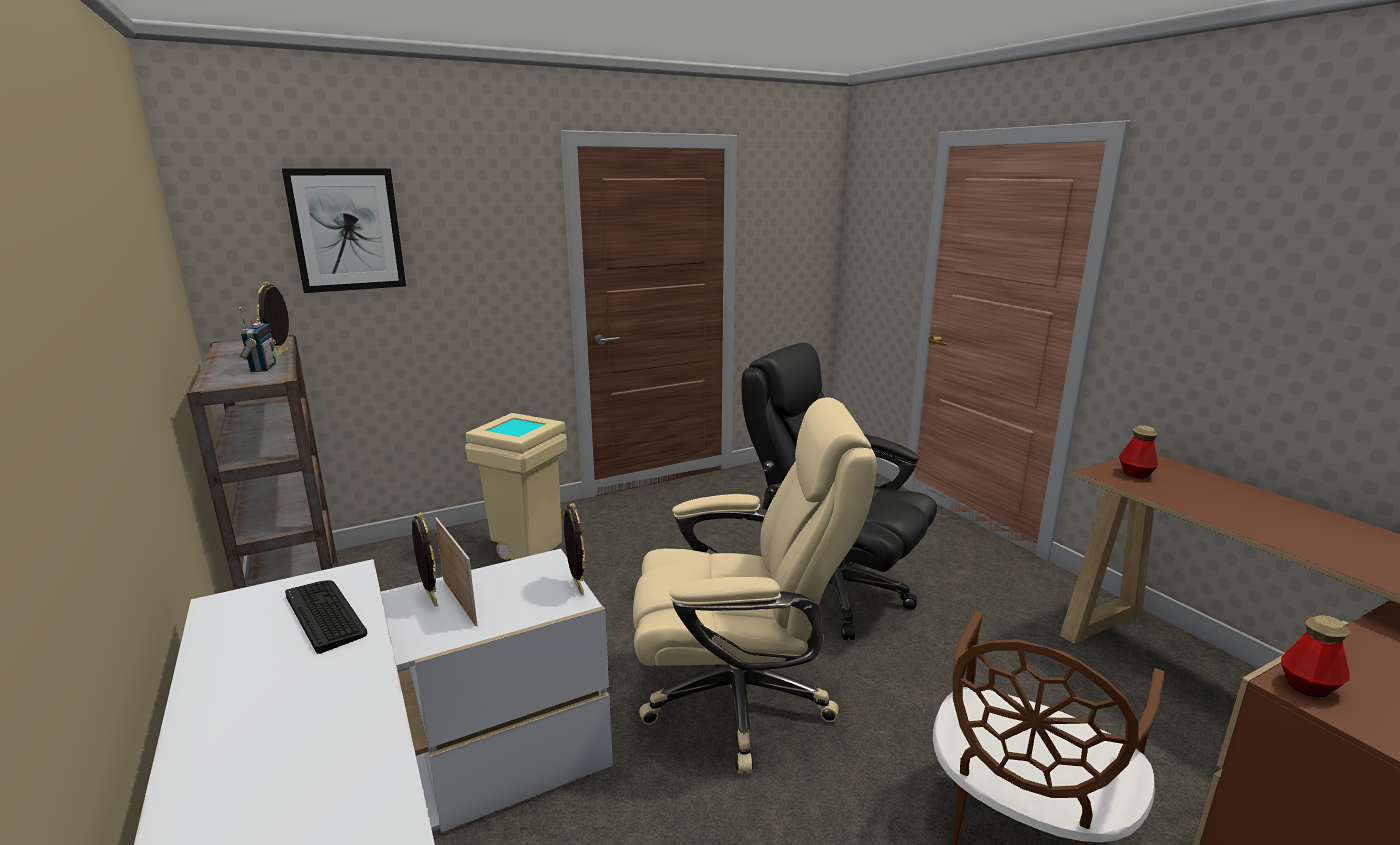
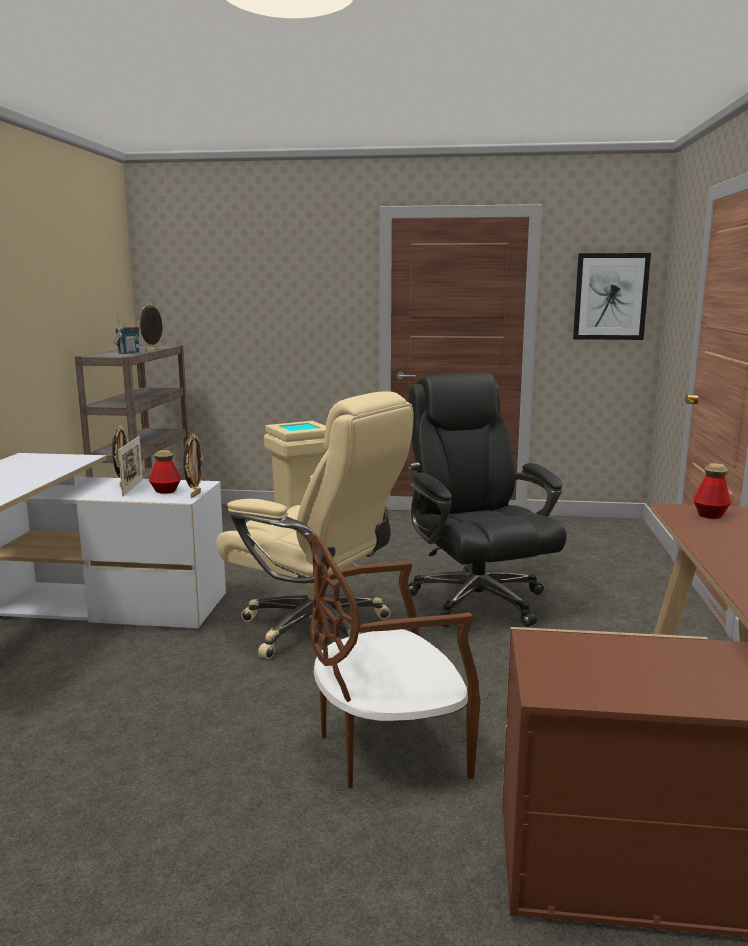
camera: 35 degrees right, 5 degrees down
picture [282,168,406,293] -> picture moved to [573,253,651,340]
keyboard [285,580,367,654] -> none
bottle [1281,615,1350,697] -> bottle moved to [149,450,181,494]

